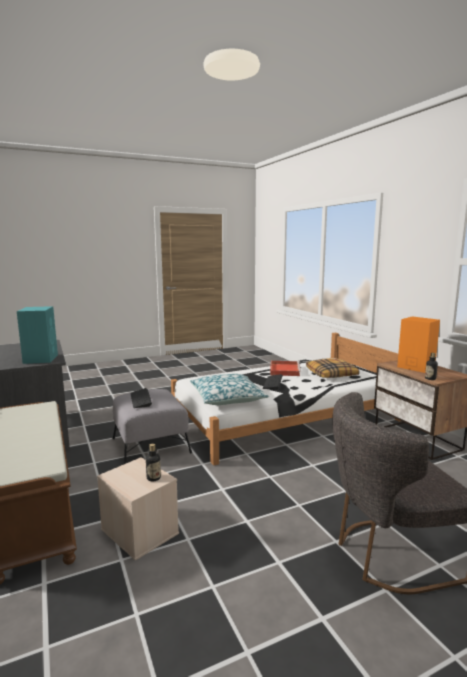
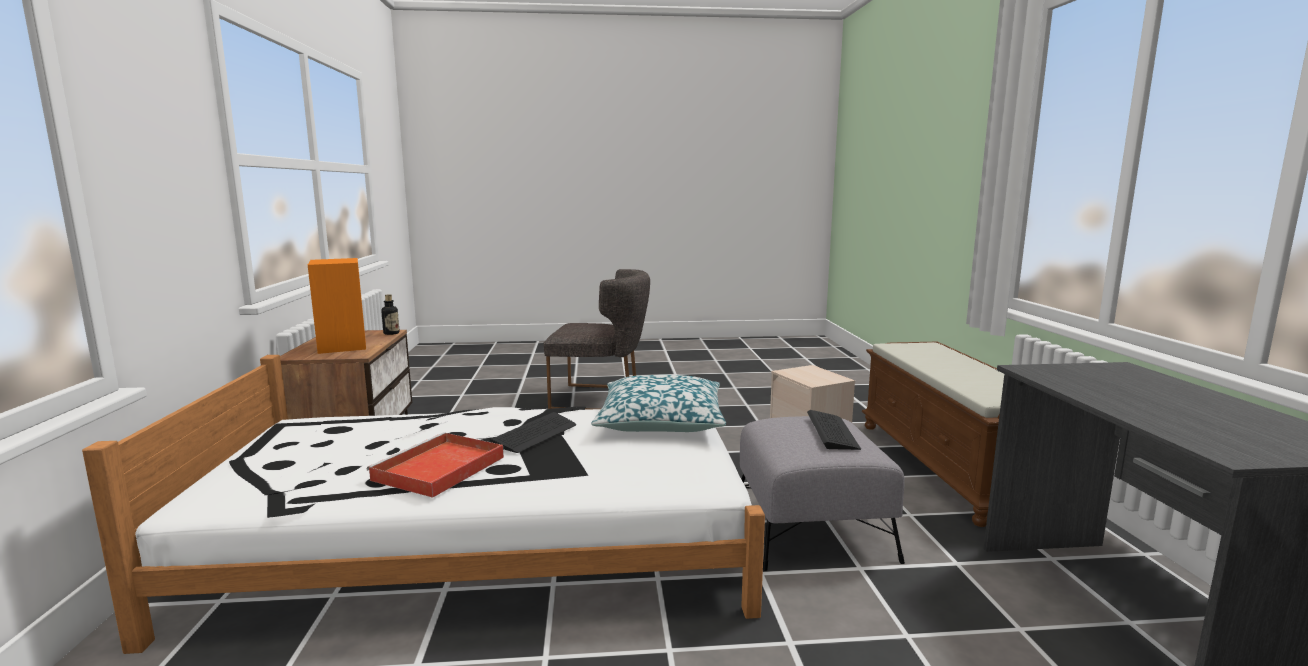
camera: 160 degrees left, 0 degrees up
turquoise speaker [17,306,58,364] -> none
bottle [146,444,161,482] -> none
pillow [306,358,359,378] -> none

